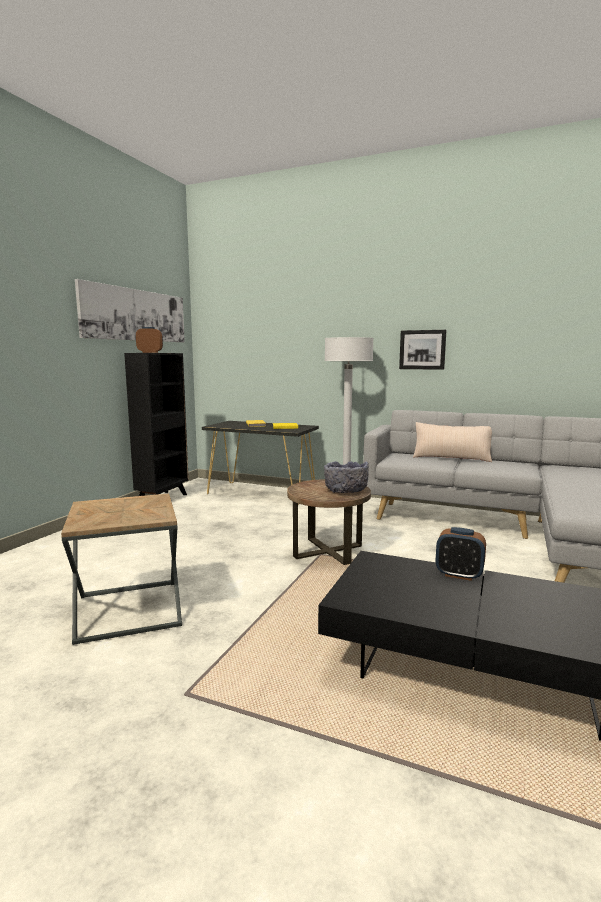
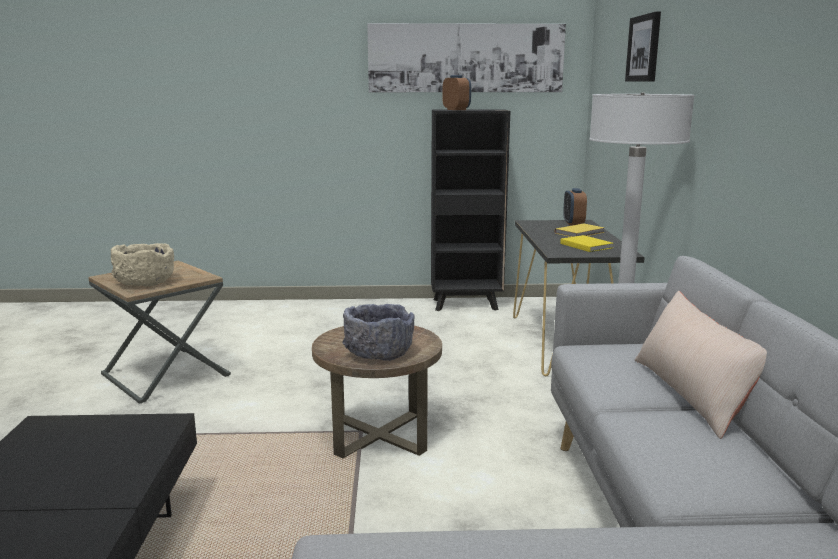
camera: 65 degrees right, 5 degrees up
picture [399,330,446,370] -> picture moved to [625,11,661,82]
alarm clock [436,527,486,581] -> alarm clock moved to [563,188,587,225]
none -> beige bowl [111,243,174,287]

